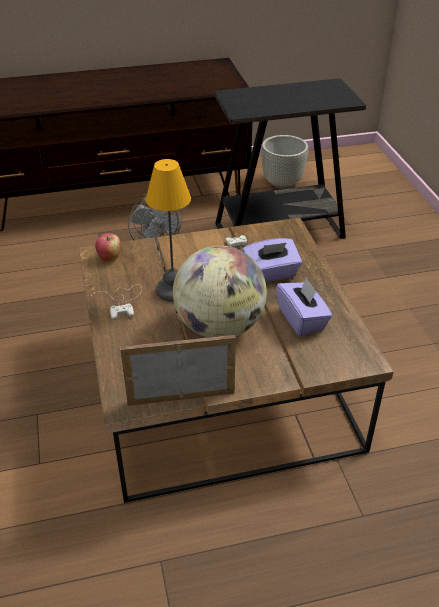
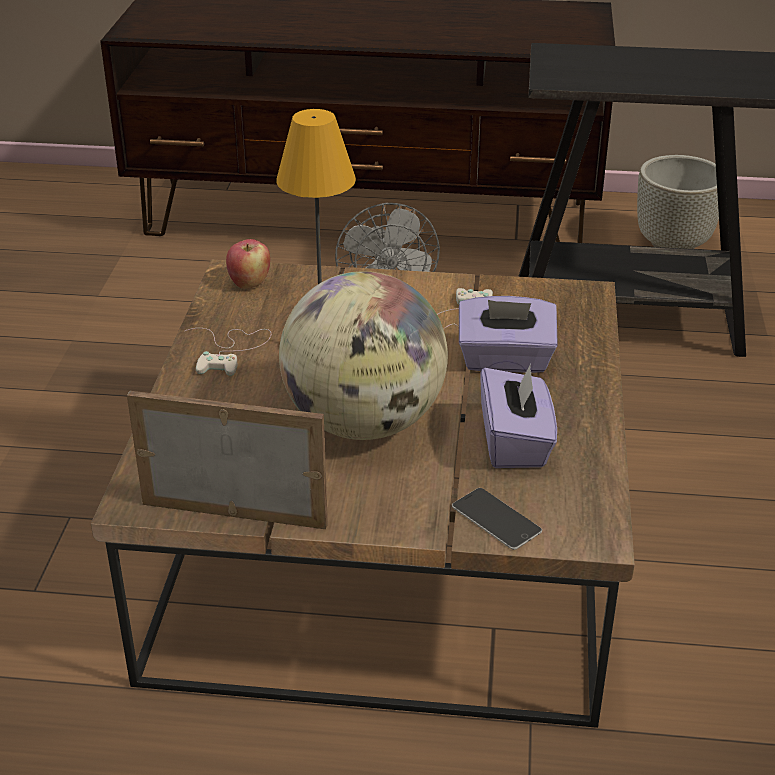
camera: 20 degrees right, 5 degrees down
none -> phone [452,488,542,550]

